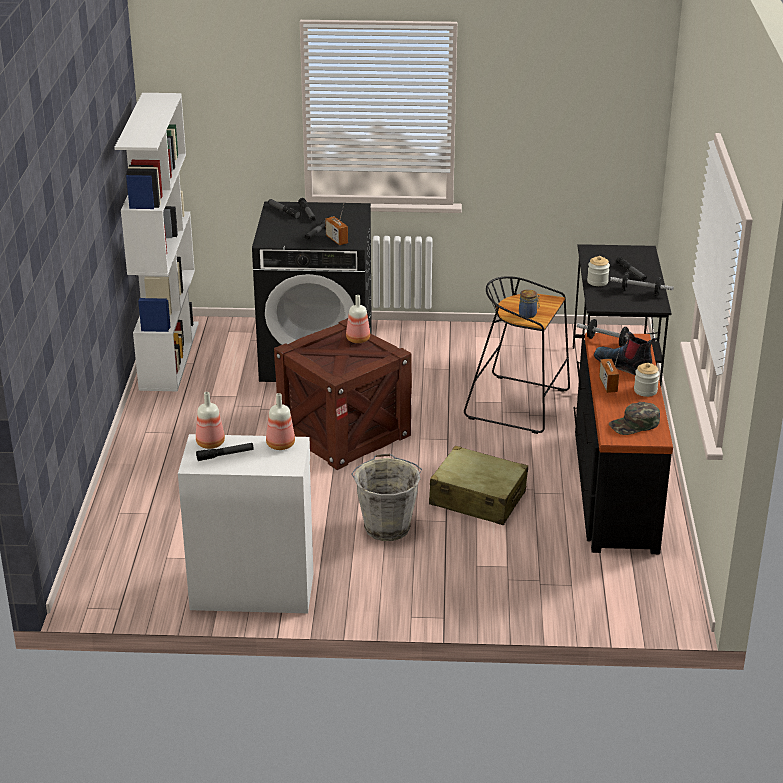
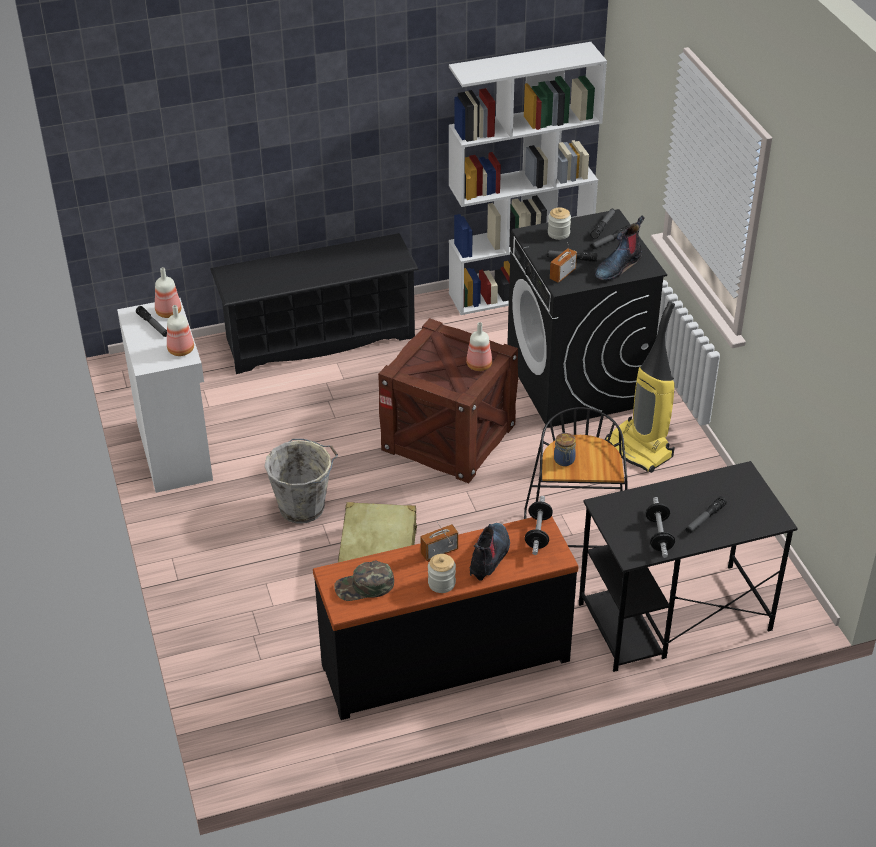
camera: 70 degrees right, 10 degrees up
jar [587,256,610,286] -> jar moved to [548,207,571,240]
green cap [609,402,660,435] -> green cap turned 60 degrees counterclockwise [334,560,394,601]
none -> black shoe rack [210,233,419,374]
none -> boot [595,216,645,280]
none -> vacuum cleaner [605,301,675,473]

